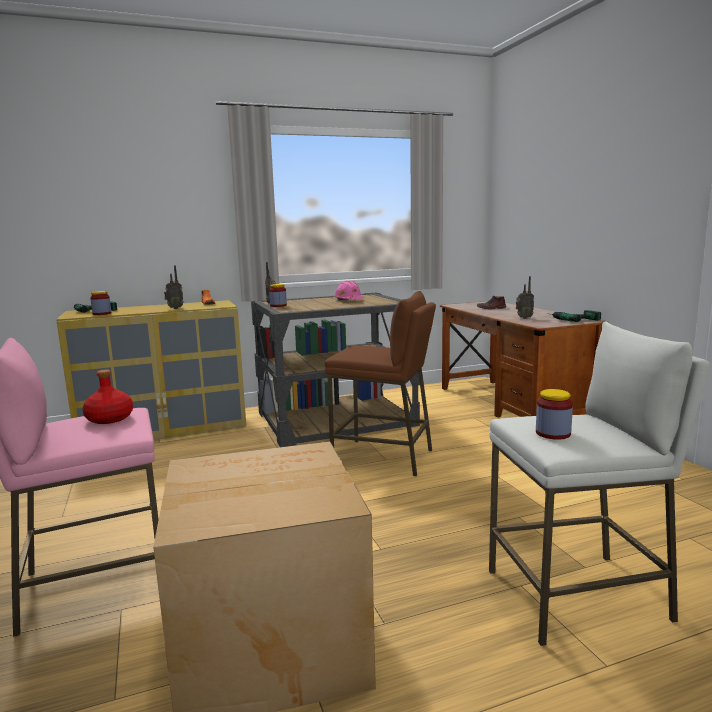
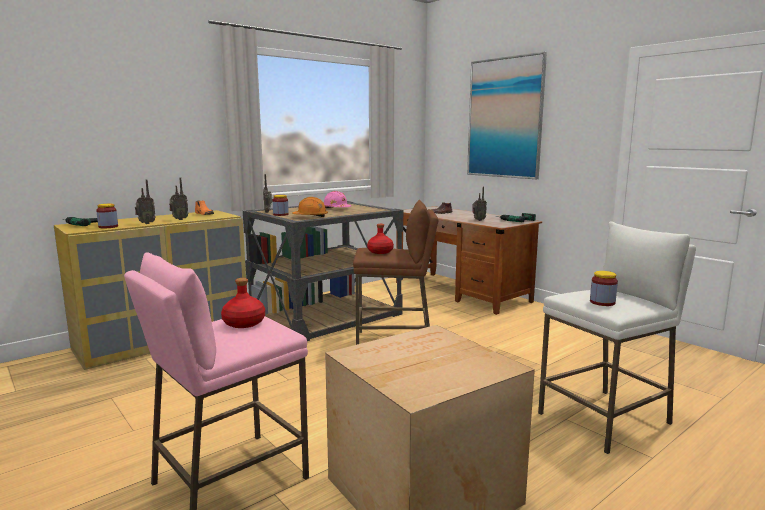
camera: 20 degrees left, 0 degrees up
none -> radio [135,180,156,224]
none -> orange hard hat [292,197,328,217]
none -> red bottle [367,224,394,254]
none -> picture [467,52,547,179]

